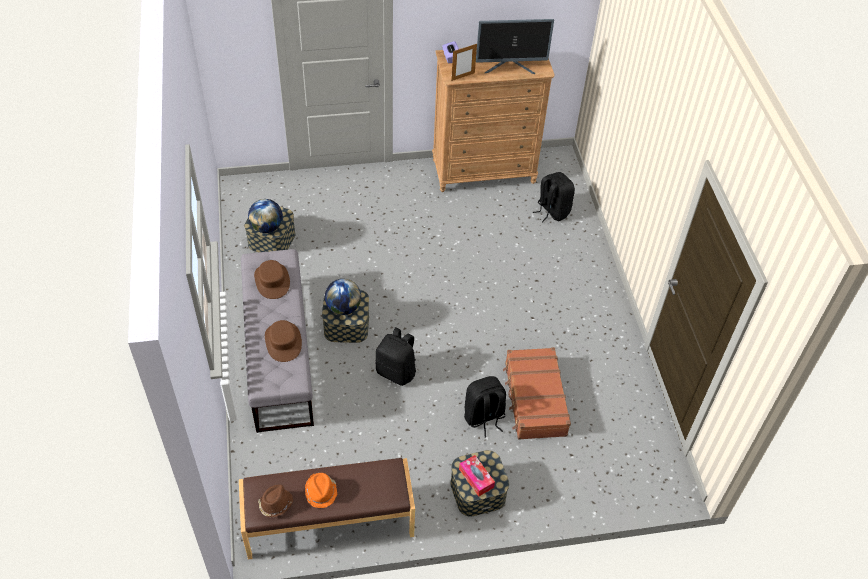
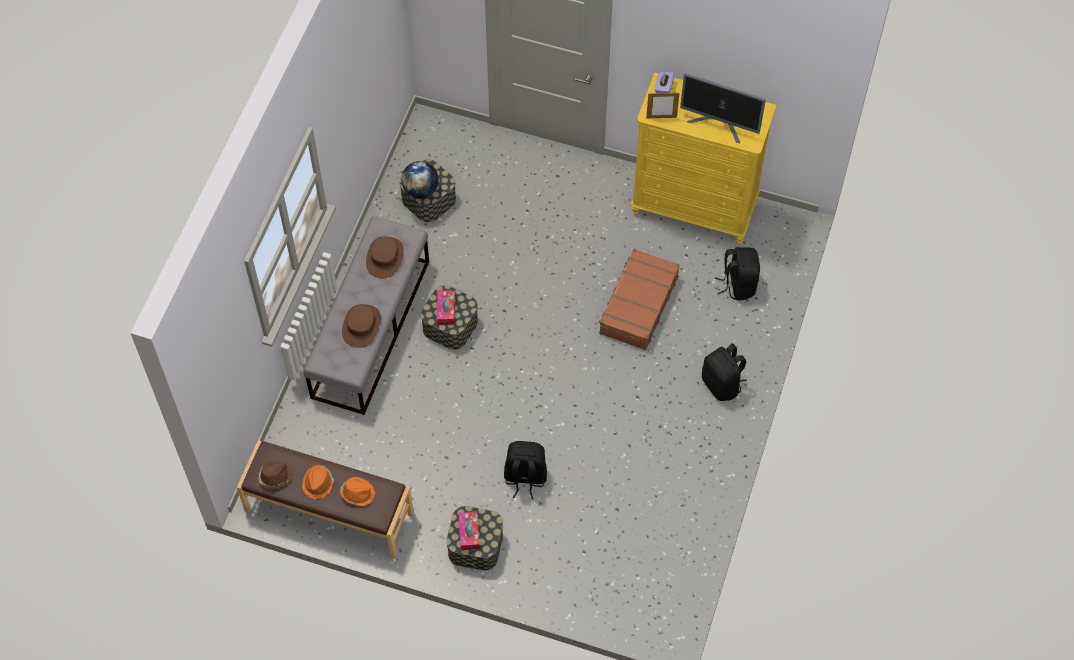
camera: 30 degrees right, 10 degrees up
globe [325,279,361,315] -> tissue box [437,290,455,325]
black backpack [375,327,416,386] -> black backpack moved to [702,343,747,401]
brown dresser [432,50,555,192] -> yellow dresser [631,73,777,244]
brown suitcase [503,347,571,440] -> brown suitcase moved to [599,249,680,350]
none -> orange hat [340,477,376,506]

